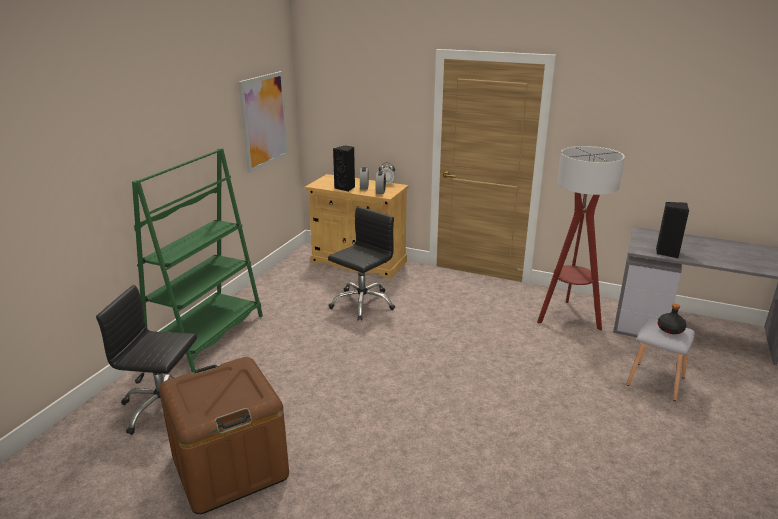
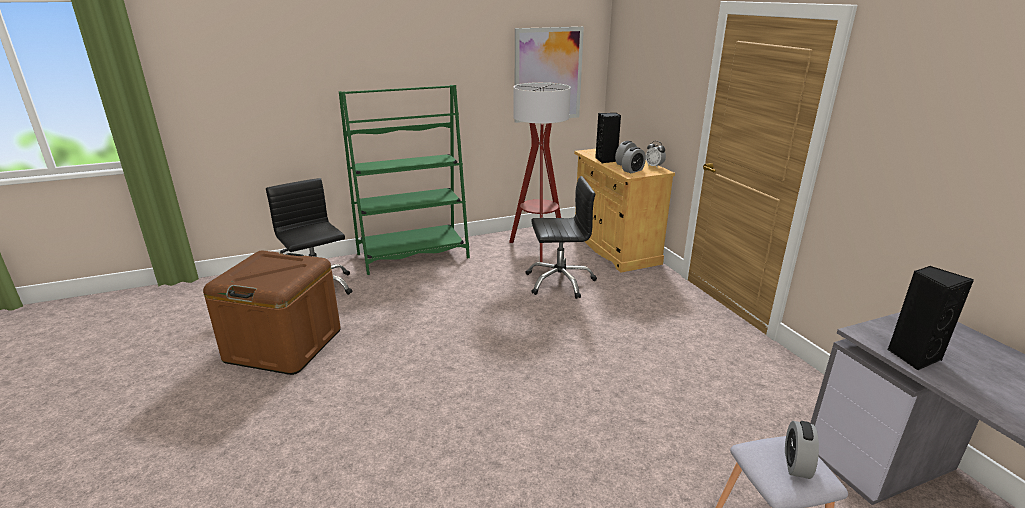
camera: 45 degrees right, 0 degrees up
floor lamp [537,146,625,330] -> floor lamp moved to [509,82,571,262]
black bottle [658,304,686,334] -> alarm clock [785,421,819,479]

